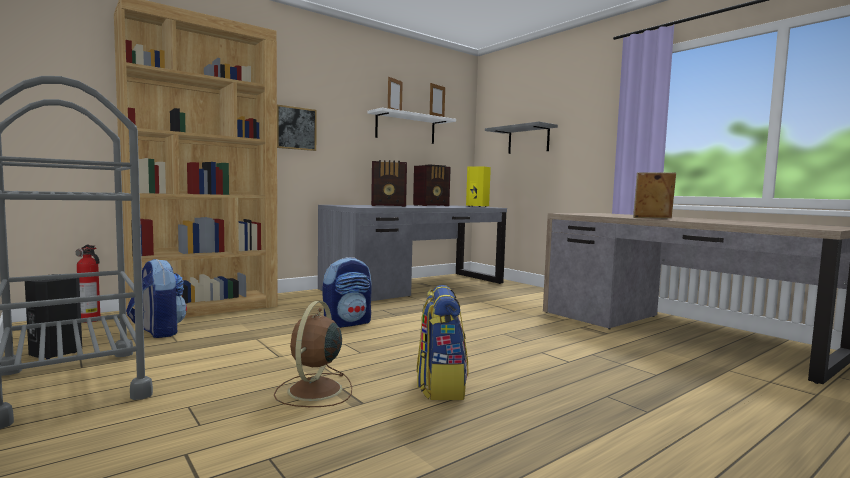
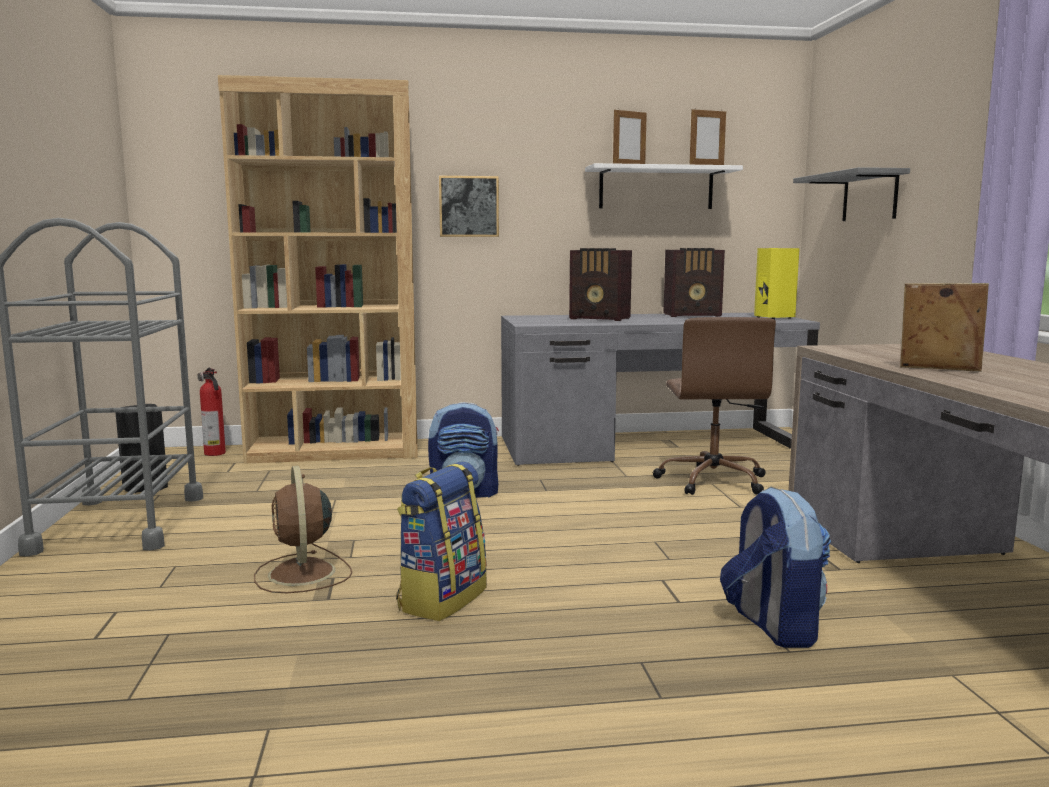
camera: 30 degrees right, 5 degrees up
backpack [126,259,187,338] -> backpack moved to [720,486,831,648]
brown fan [274,301,352,407] -> brown fan turned 60 degrees counterclockwise [254,466,352,593]
none -> brown office chair [653,317,776,495]

